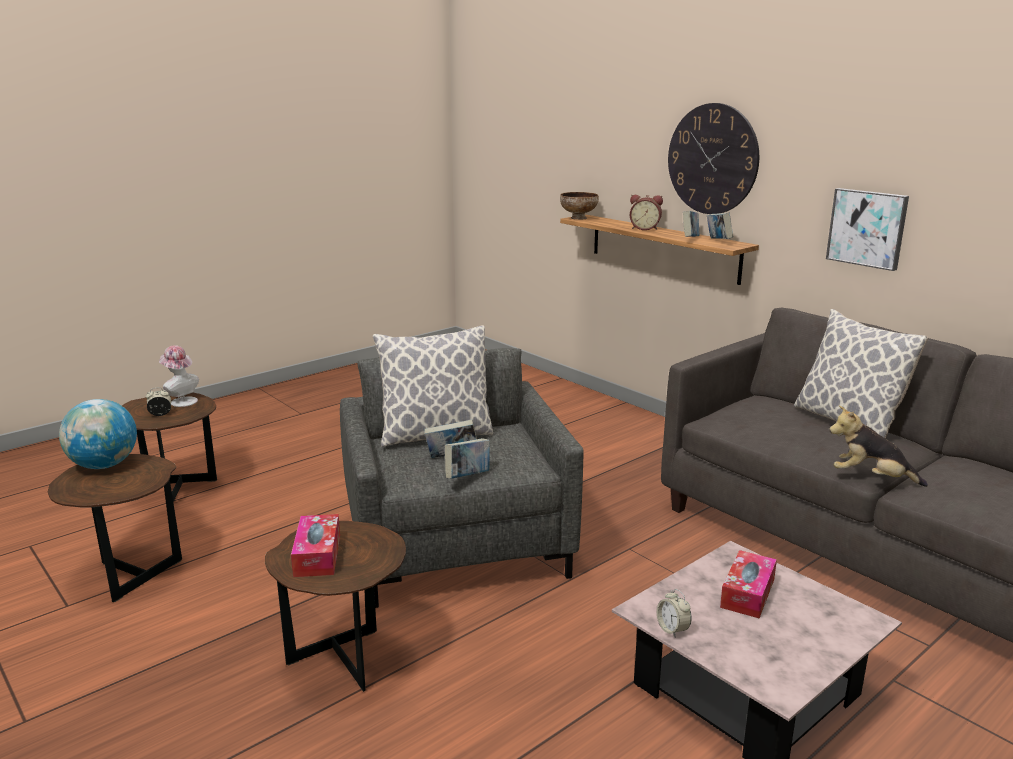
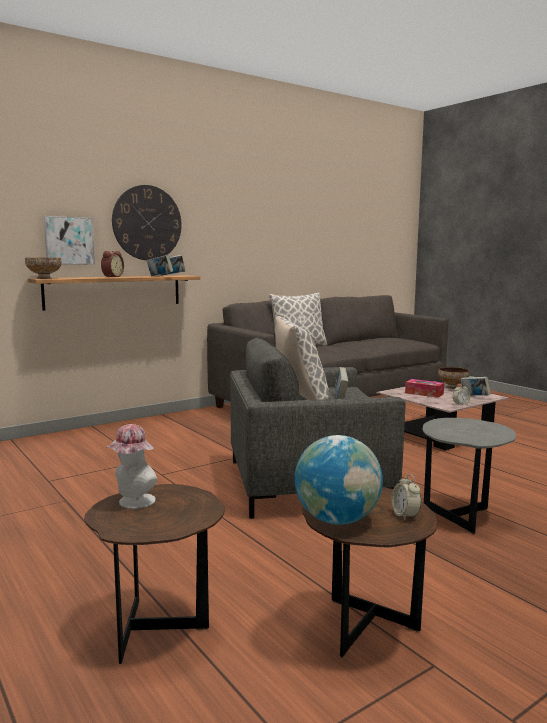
camera: 85 degrees left, 10 degrees down
alarm clock [146,388,171,416] -> alarm clock moved to [391,474,421,520]
brown side table [265,521,406,692] -> grey side table [422,418,516,534]
tissue box [291,514,340,577] -> none
book [445,438,490,479] -> book moved to [461,377,491,395]
picture [826,188,909,271] -> picture moved to [44,216,95,265]
plush toy [829,405,928,487] -> none
none -> bowl [438,367,470,389]

